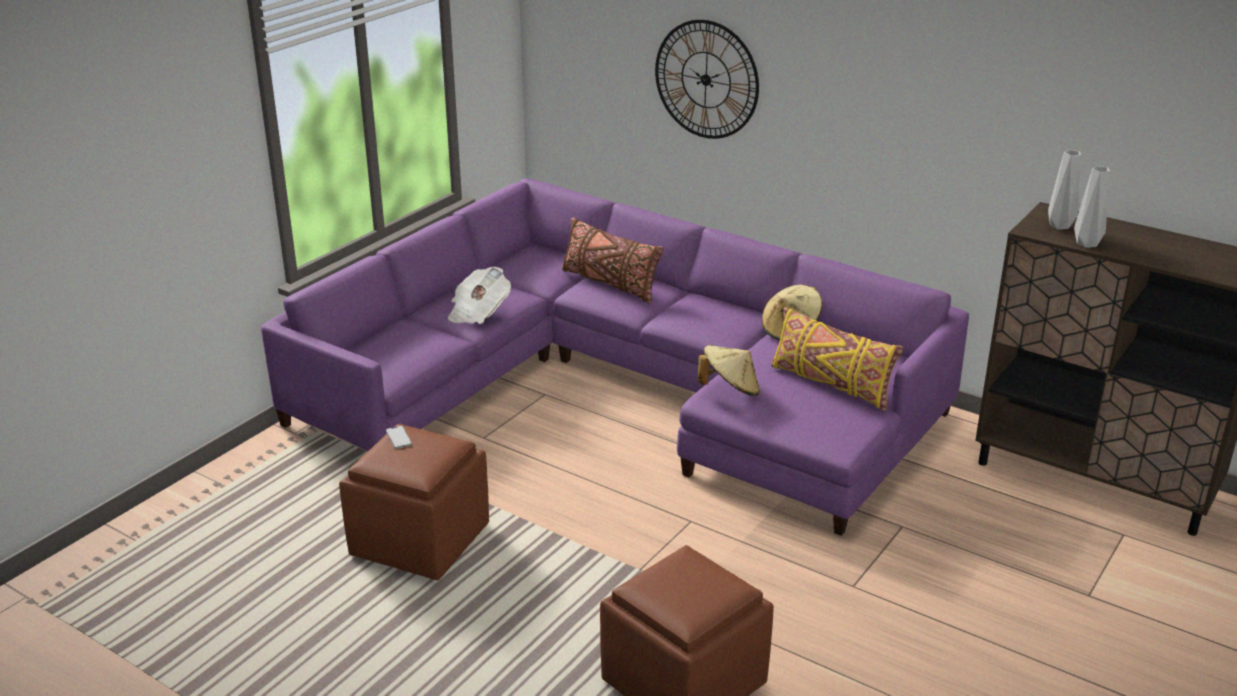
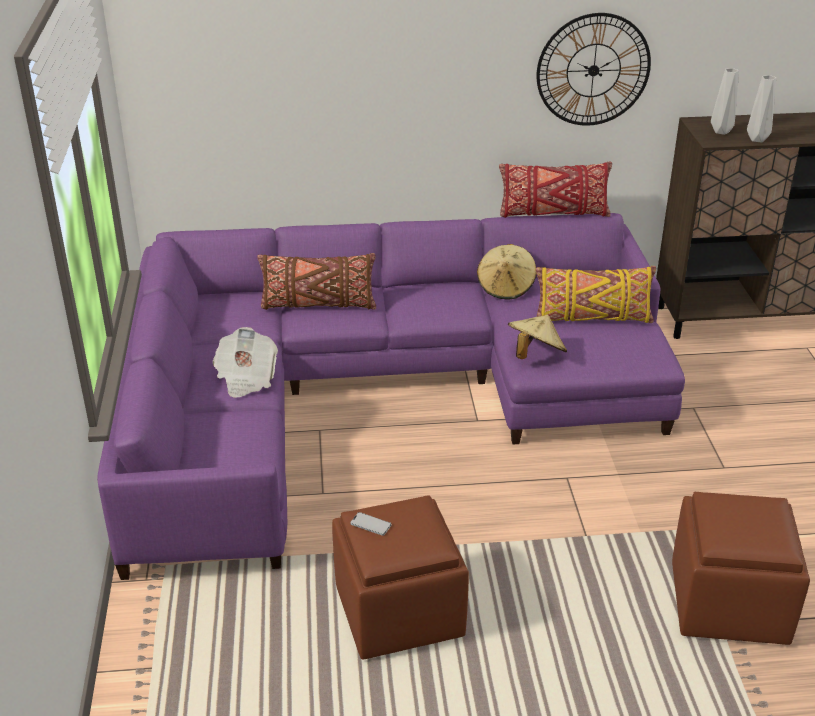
camera: 40 degrees left, 5 degrees up
wall clock [655,20,759,139] -> wall clock moved to [537,13,651,126]
none -> red pillow [499,162,612,218]

